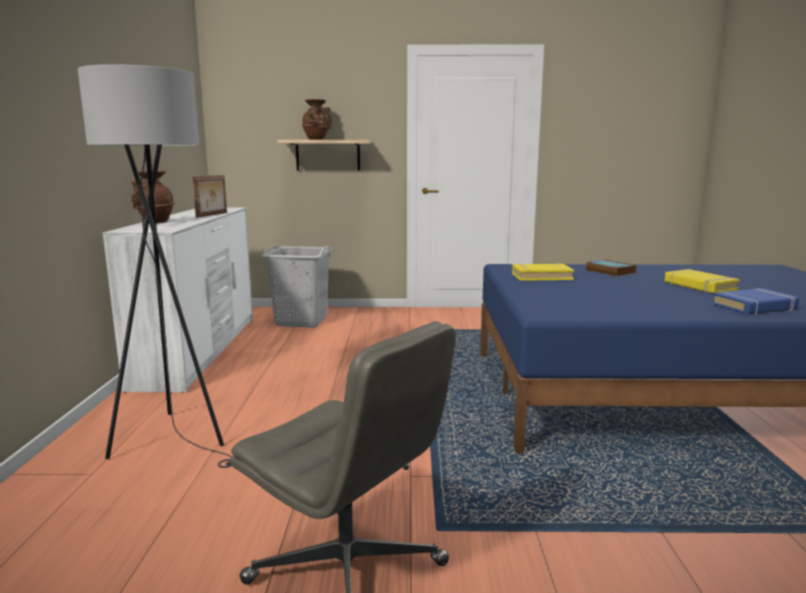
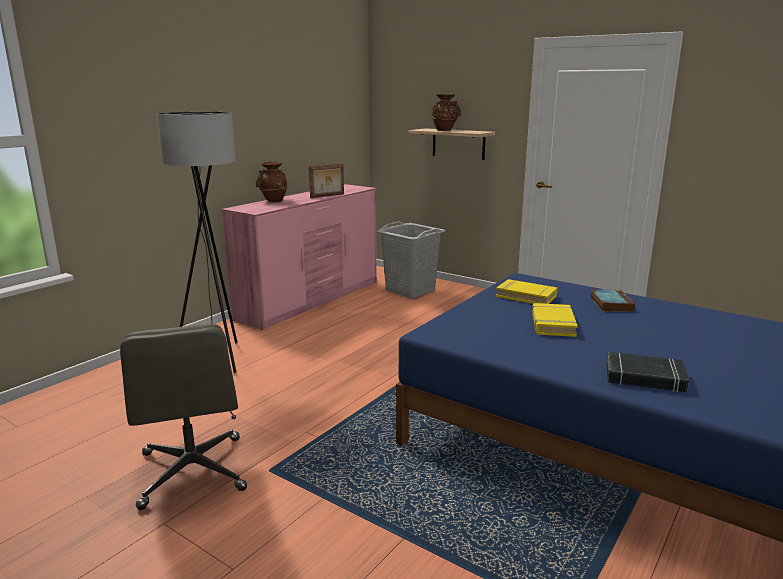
camera: 35 degrees right, 5 degrees up
white dresser [102,208,253,393] -> pink dresser [221,184,377,330]
yellow book [664,269,740,293] -> yellow book moved to [532,303,578,337]
blue book [712,288,799,315] -> black book [606,352,689,392]

